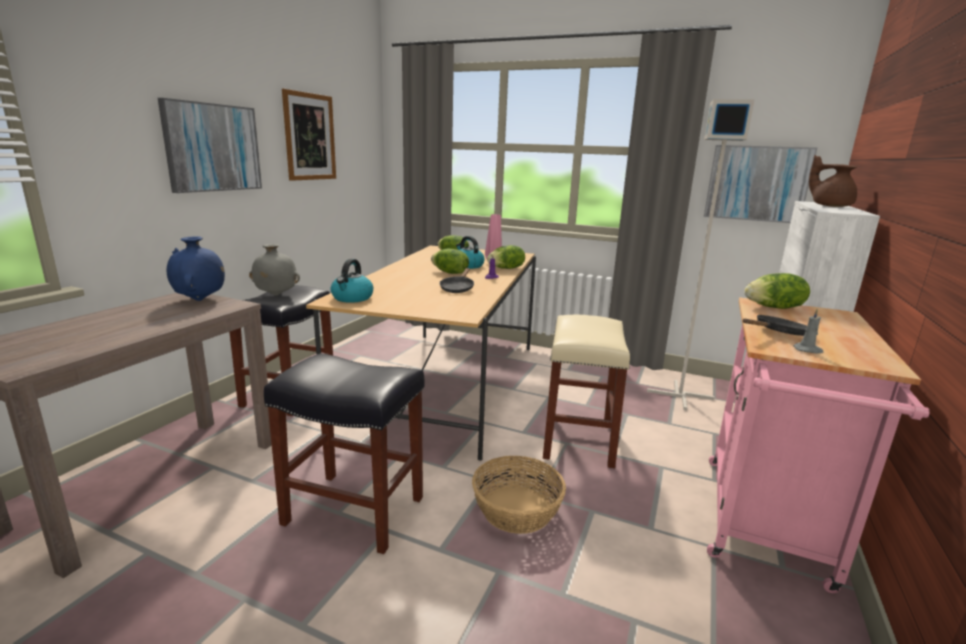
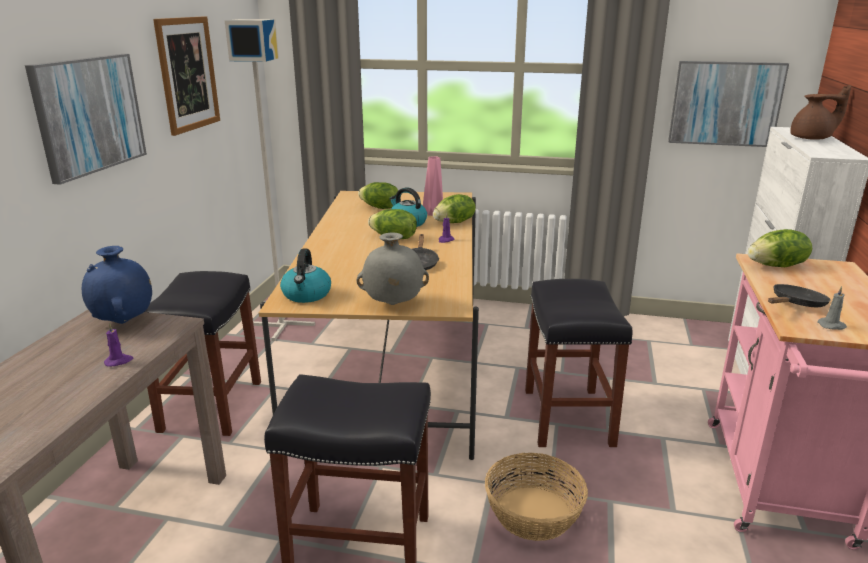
camera: 10 degrees left, 5 degrees up
grey vase [249,244,300,295] -> grey vase moved to [357,233,429,305]
beige stool [543,315,630,468] -> black stool [525,279,632,447]
grey floor lamp [647,99,754,410] -> grey floor lamp moved to [225,19,315,341]
brown teapot [809,155,857,207] -> brown teapot turned 135 degrees clockwise [790,85,851,140]
none -> purple candle [104,323,134,366]

